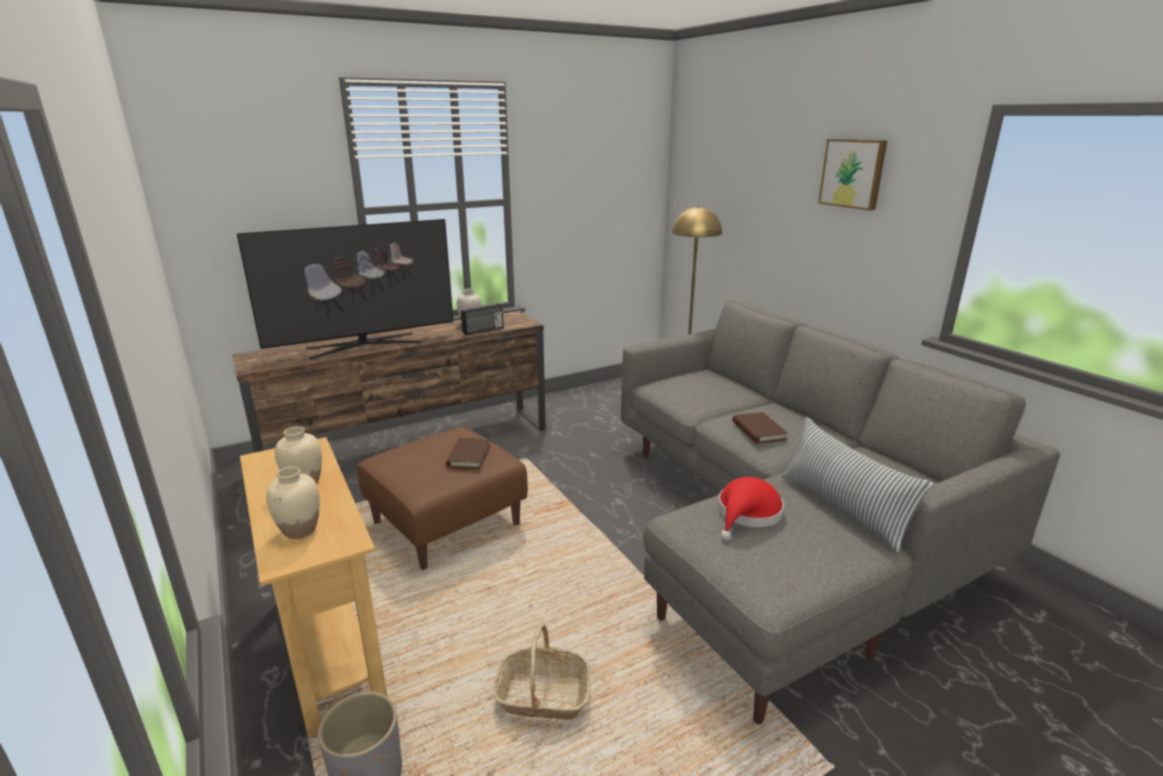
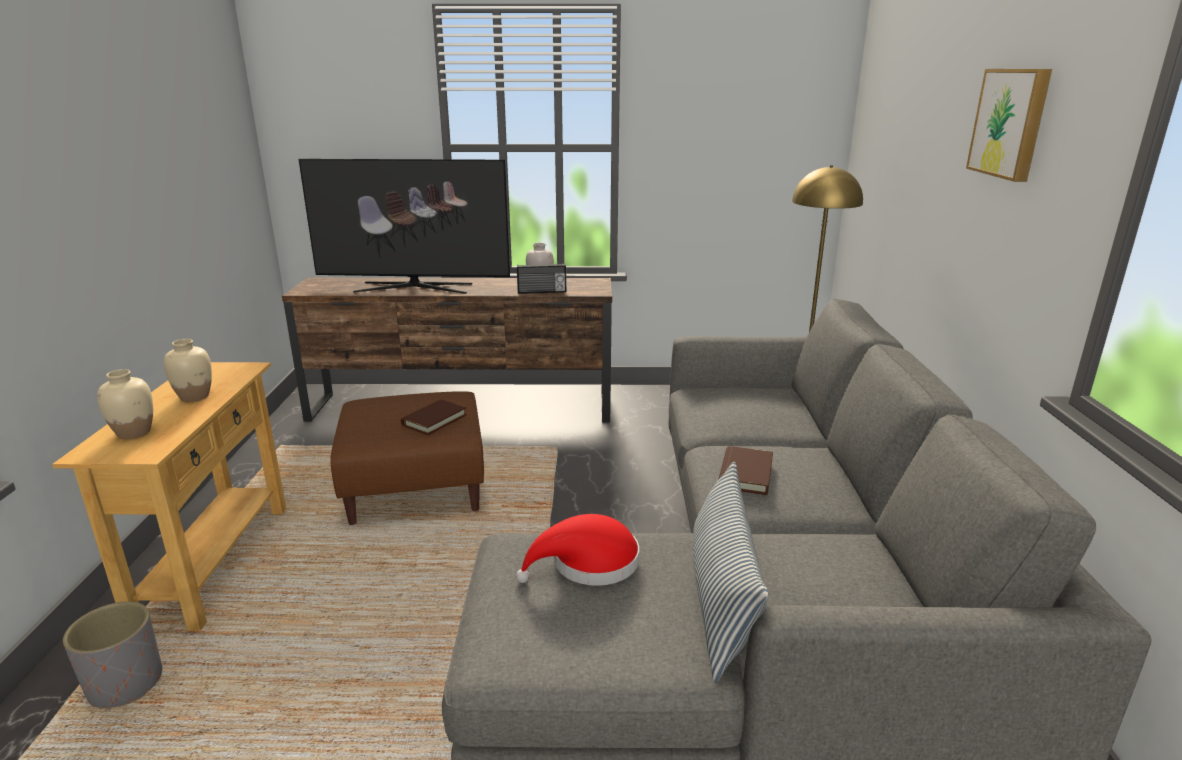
camera: 30 degrees right, 0 degrees up
basket [493,624,590,720] -> none

